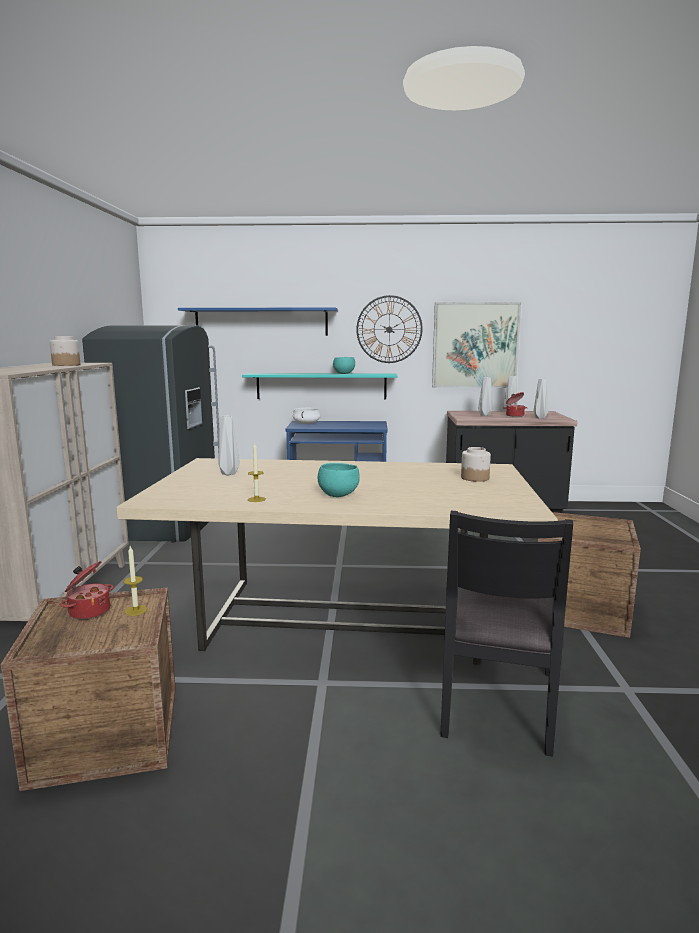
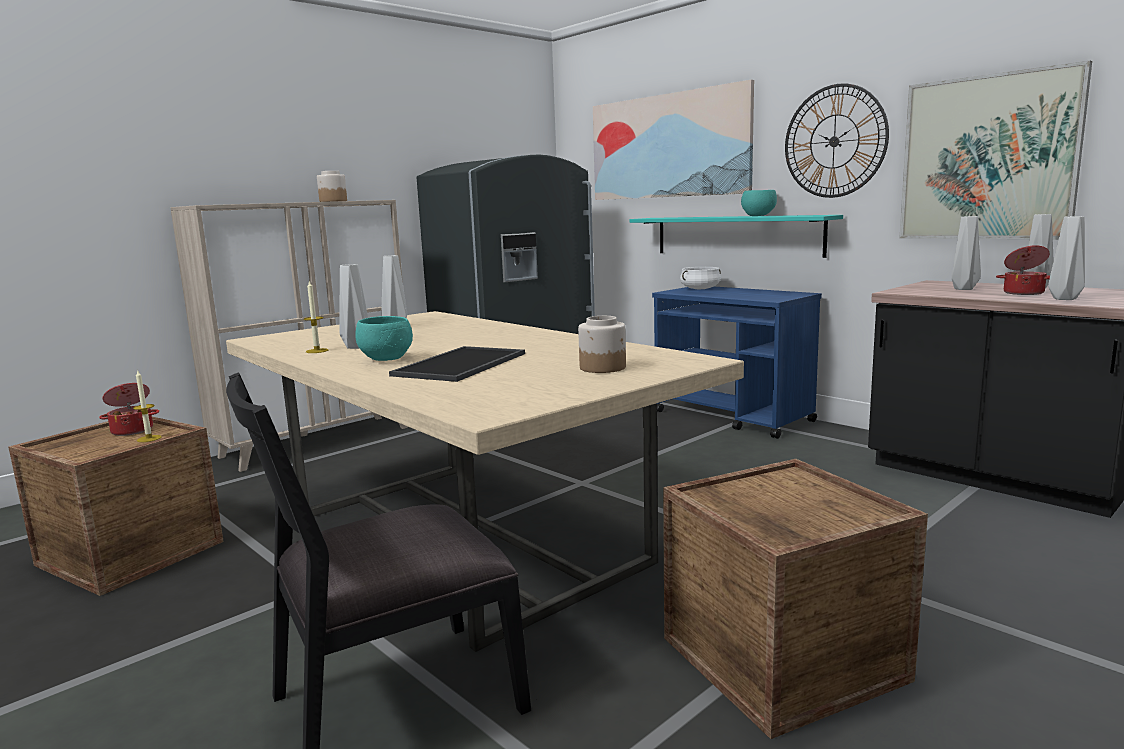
camera: 45 degrees right, 0 degrees up
blue shelf [178,308,338,336] -> picture [593,80,754,200]
none -> grey vase [339,264,368,349]
none -> tray [389,346,525,382]

